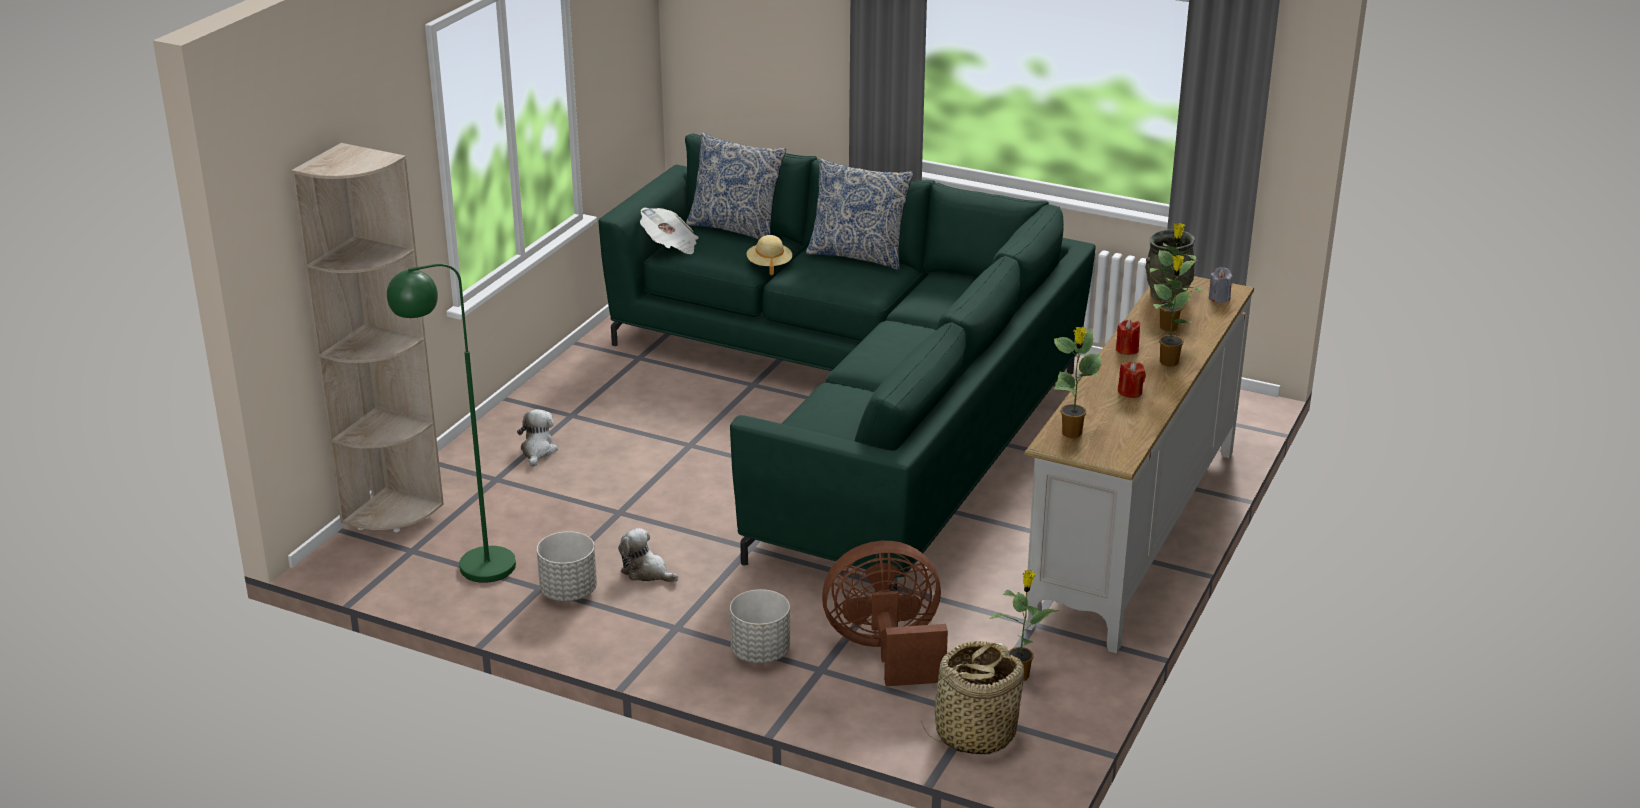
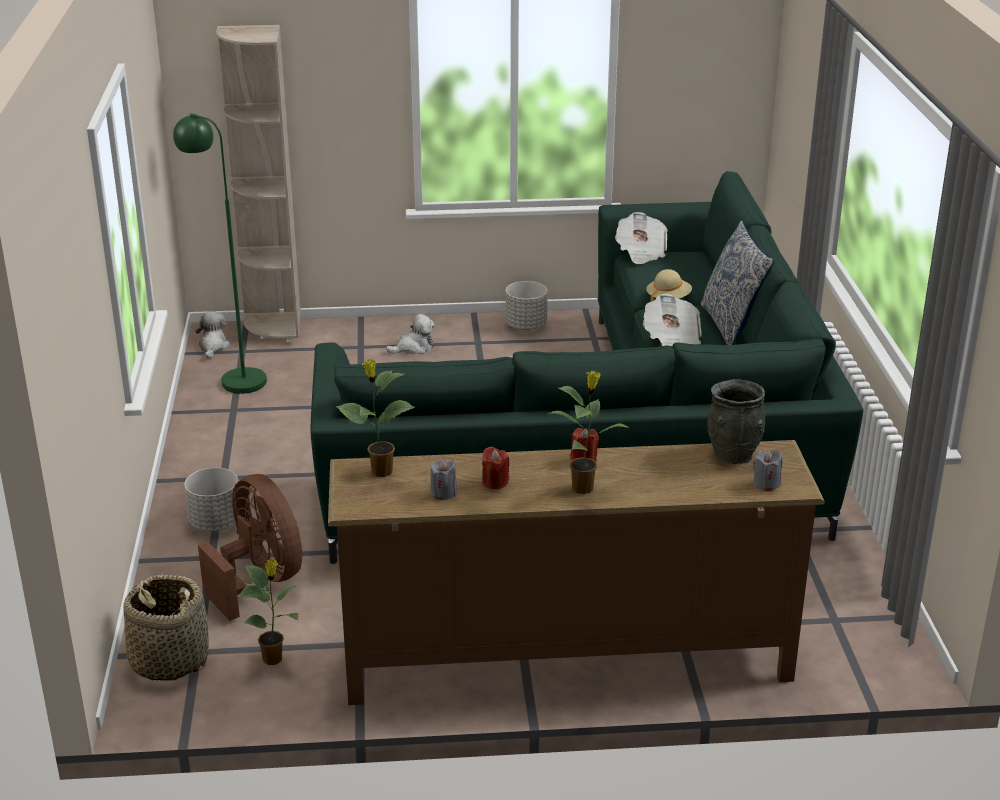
camera: 60 degrees right, 0 degrees up
grey planter [537,531,597,601] -> grey planter moved to [506,281,548,330]
plush toy [618,528,678,583] -> plush toy moved to [195,311,230,359]
pillow [686,133,786,239] -> none
grey cabinet [1024,276,1254,654] -> brown cabinet [328,440,825,705]
potted plant [1150,223,1198,331] -> none
none -> grey candle [430,459,457,500]
none -> newspaper [643,294,701,346]

